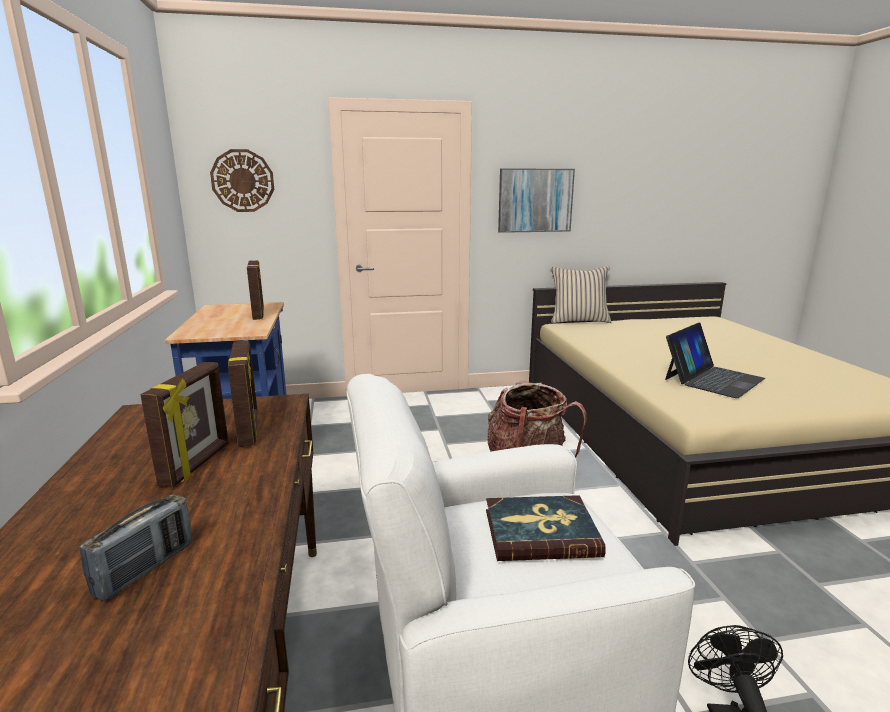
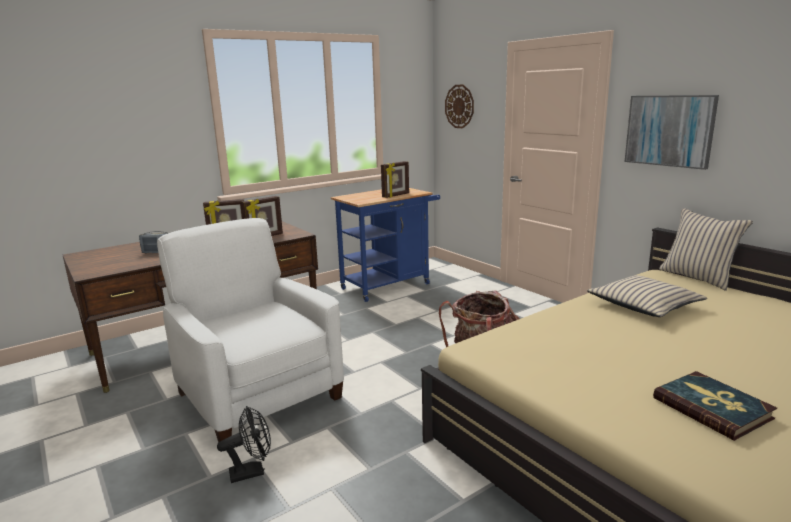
camera: 65 degrees right, 0 degrees up
book [486,495,606,561] -> book moved to [653,371,777,441]
laptop [665,322,765,398] -> none
none -> beige pillow [587,275,707,317]

